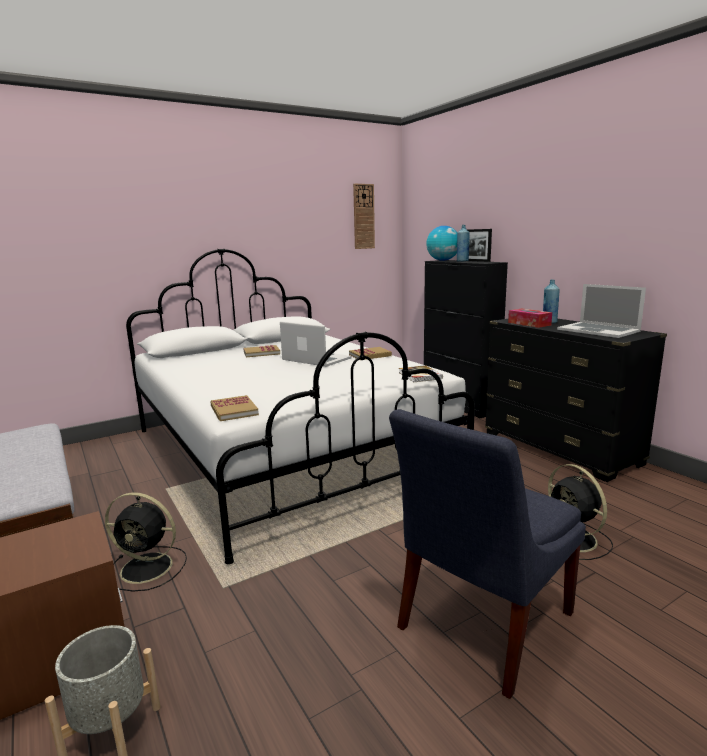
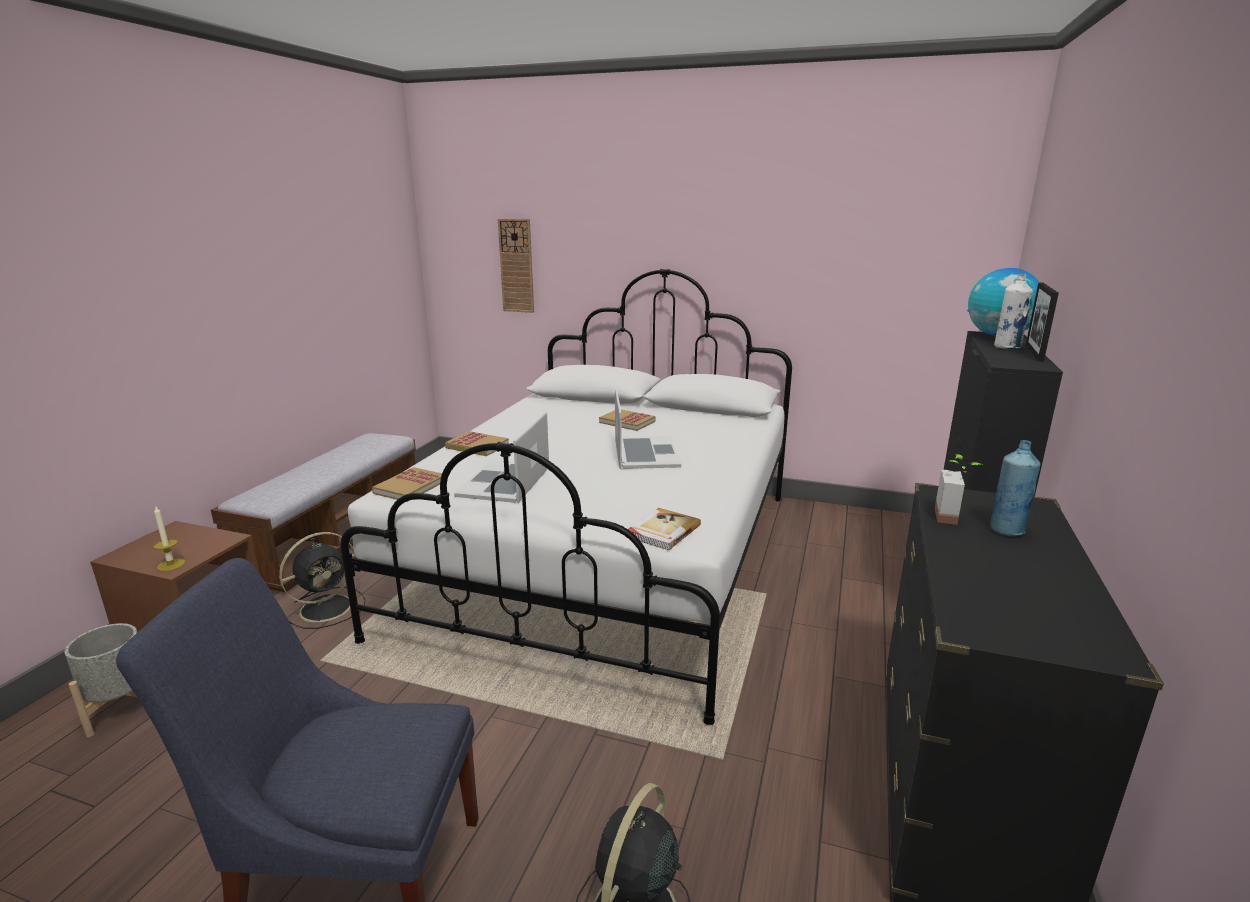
camera: 50 degrees right, 5 degrees up
black fan [105,492,187,592] -> black fan turned 105 degrees counterclockwise [279,532,366,629]
book [349,347,392,360] -> book moved to [445,431,509,456]
wall clock [353,184,375,249] -> wall clock moved to [498,219,534,313]
blue bottle [457,225,470,262] -> white bottle [994,274,1033,349]
tissue box [508,309,552,328] -> potted plant [935,454,982,525]
laptop [557,284,646,338] -> laptop moved to [454,412,549,503]
none -> candle [153,505,185,571]

